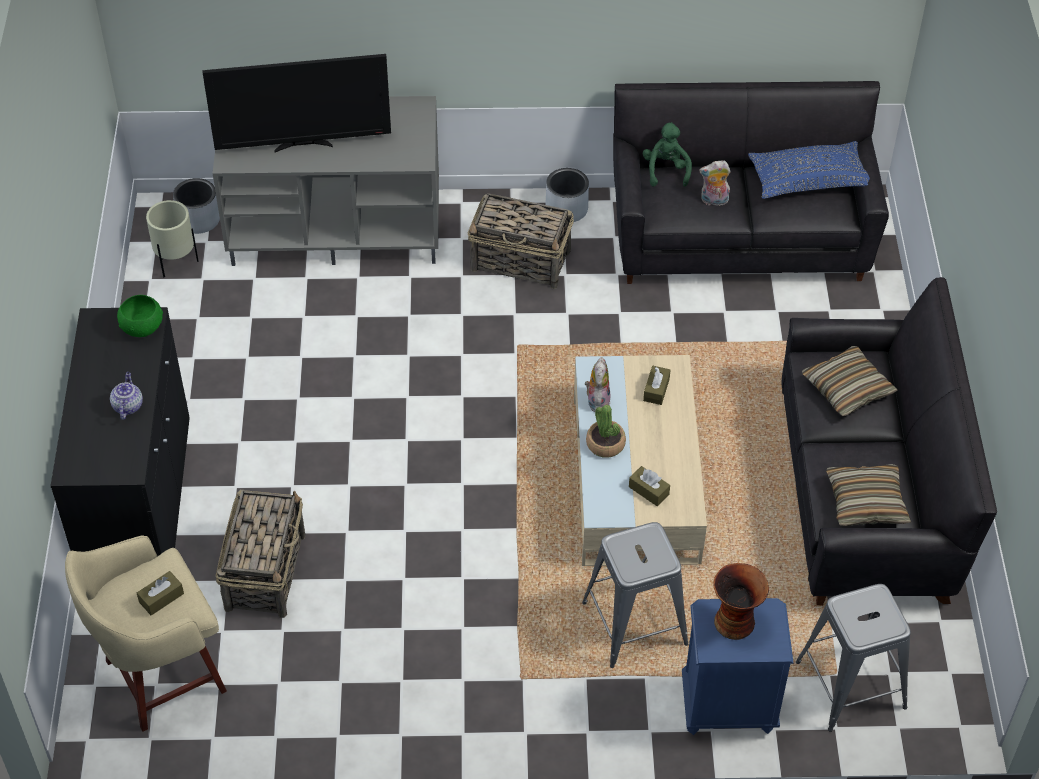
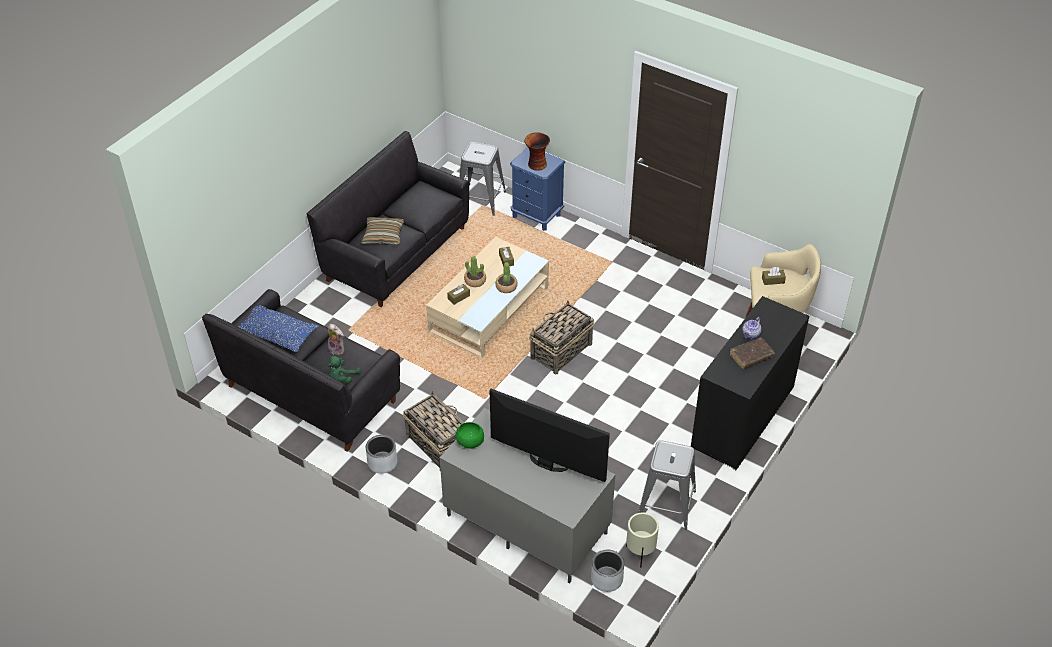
camera: 145 degrees left, 5 degrees down
green bowl [117,295,163,337] -> green bowl moved to [456,422,484,449]
basket [215,490,305,618] -> basket moved to [529,301,594,375]
grey stool [582,522,688,668] -> grey stool moved to [638,440,696,530]
plush toy [585,357,610,412] -> none
pillow [826,464,911,526] -> none
none -> potted plant [464,256,486,287]
none -> brown book [730,337,775,369]

